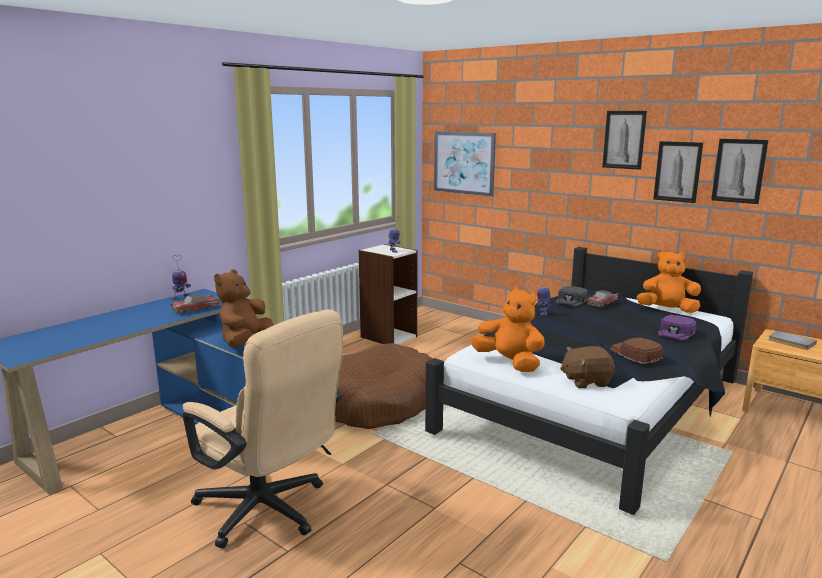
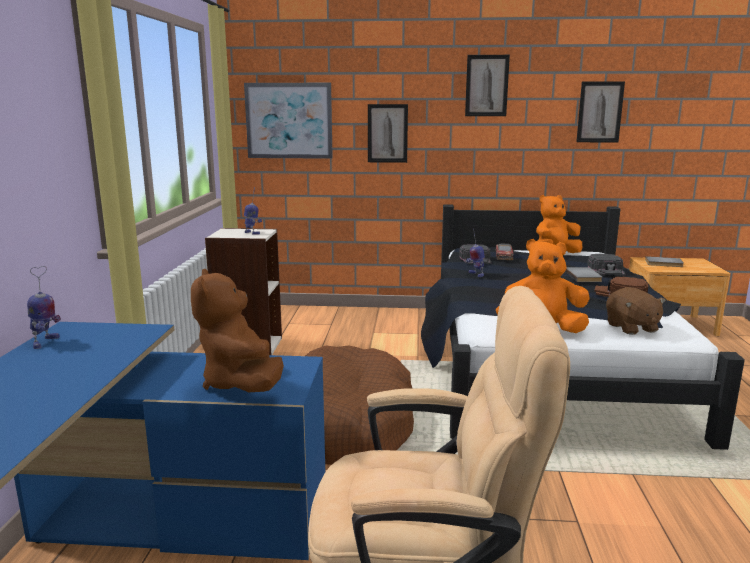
camera: 35 degrees left, 0 degrees up
toy car [170,294,220,314] -> none
brown plush toy [560,346,615,388] -> brown plush toy turned 60 degrees counterclockwise [606,287,666,335]
picture [653,141,703,203] -> picture moved to [368,104,408,163]
purple cap [658,315,697,341] -> black cap [587,254,625,276]
none -> grey book [565,267,602,282]

